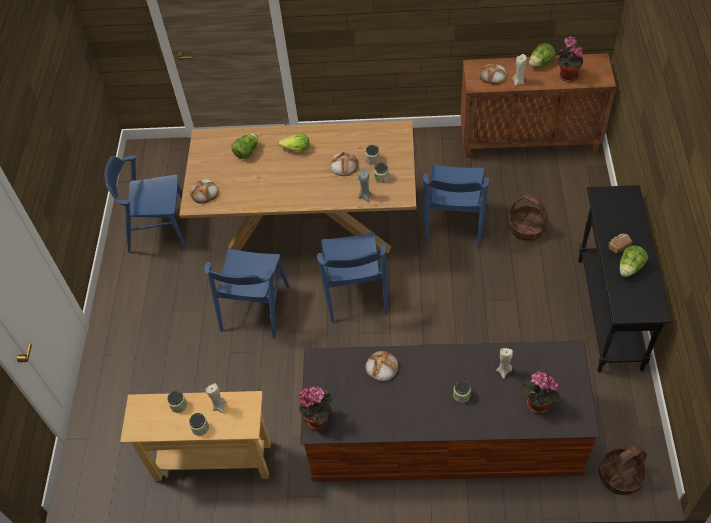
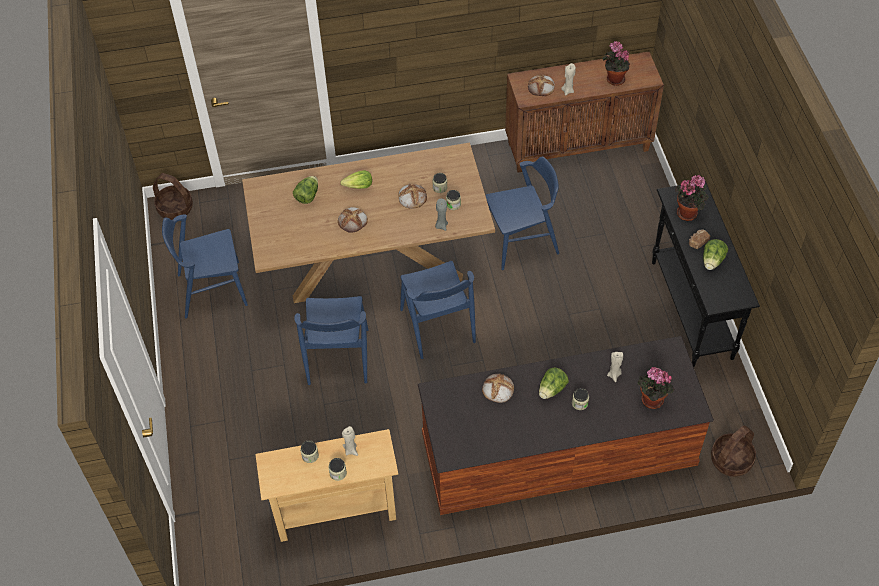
camera: 15 degrees left, 0 degrees up
bread [190,179,219,204] -> bread moved to [338,207,368,233]
potted plant [299,386,333,430] -> potted plant moved to [675,175,708,221]
blue chair [423,164,489,249] -> blue chair turned 105 degrees counterclockwise [485,157,559,270]
basket [509,193,548,241] -> basket moved to [153,173,193,220]
lettuce [529,43,555,67] -> lettuce moved to [539,368,569,399]

